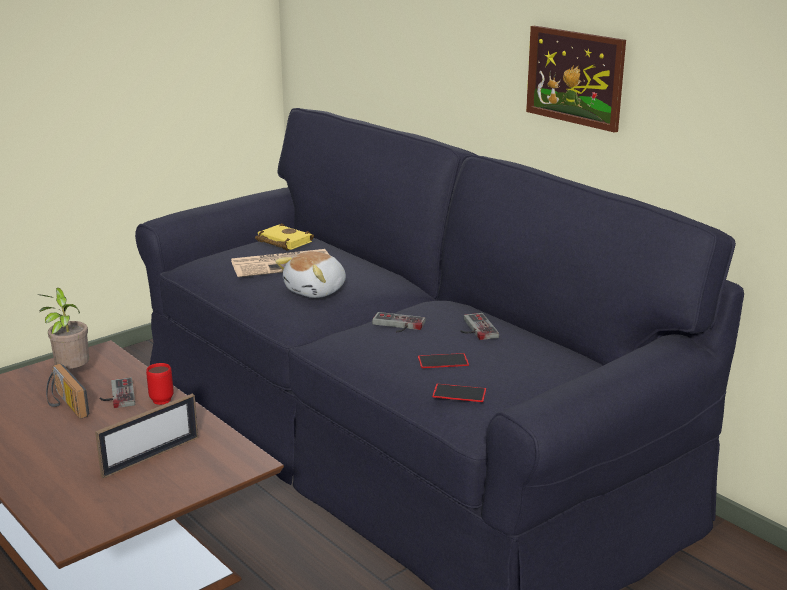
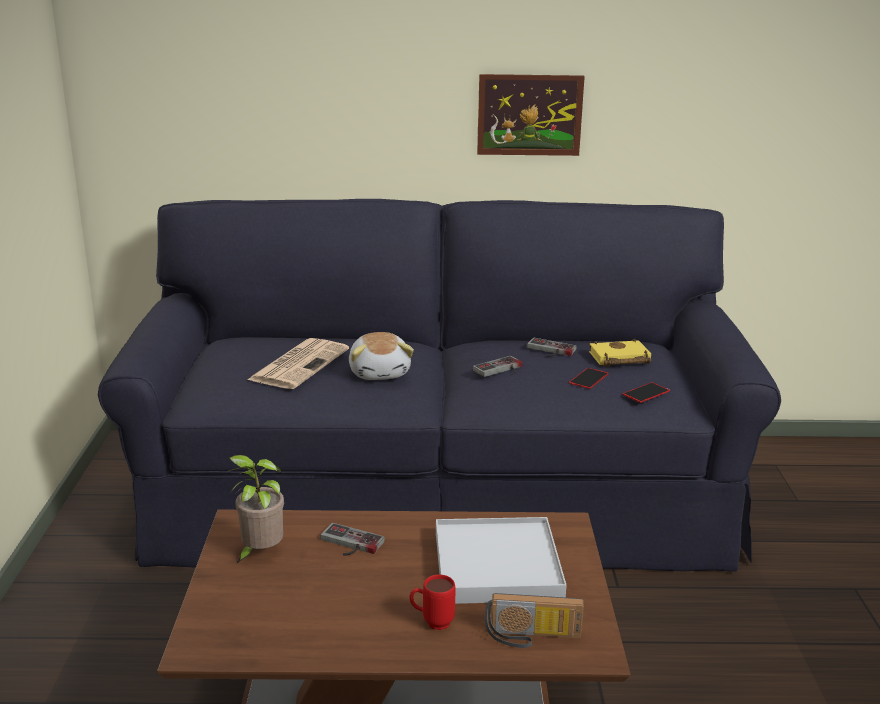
camera: 50 degrees left, 0 degrees up
radio [46,364,89,419] -> radio moved to [484,593,584,648]
picture frame [95,394,198,478] -> white tray [436,517,567,604]
red mug [146,363,174,405] -> red mug moved to [410,574,455,630]
yellow book [255,223,314,251] -> yellow book moved to [589,338,651,367]

